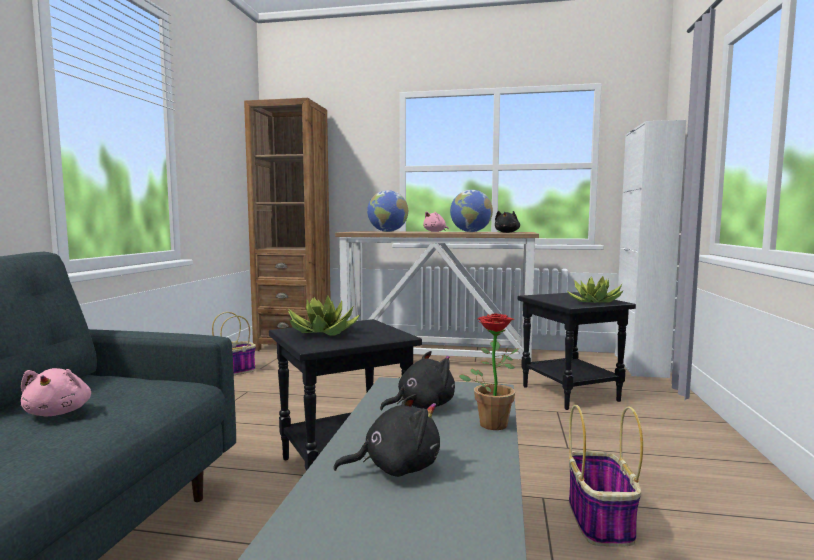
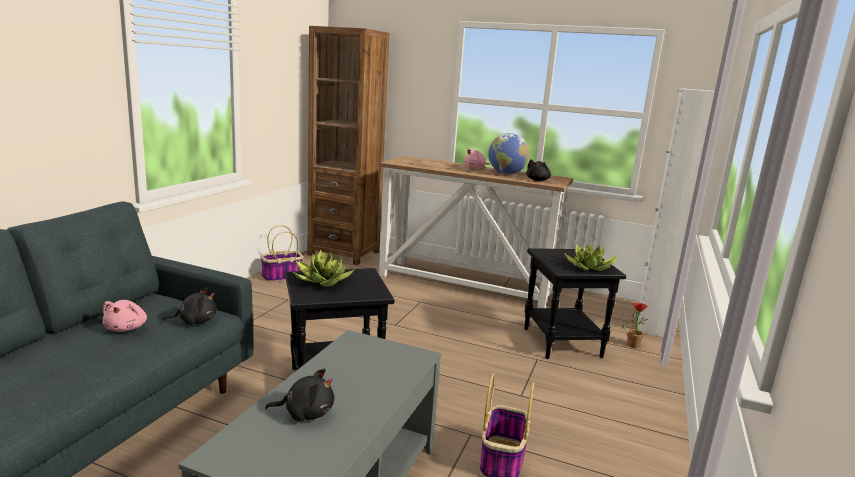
camera: 10 degrees right, 10 degrees up
globe [367,190,408,232] -> none
black plush toy [380,351,455,411] -> black plush toy moved to [163,288,217,325]
potted plant [459,314,519,430] -> potted plant moved to [622,303,648,348]

